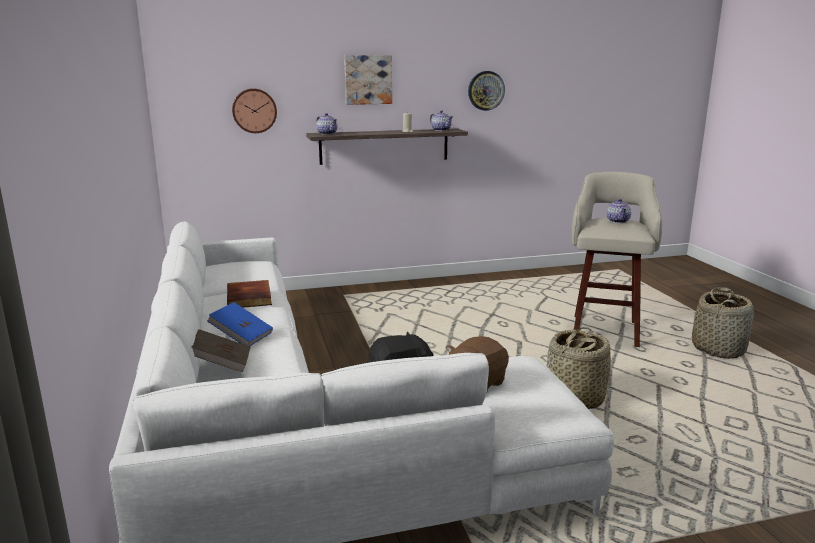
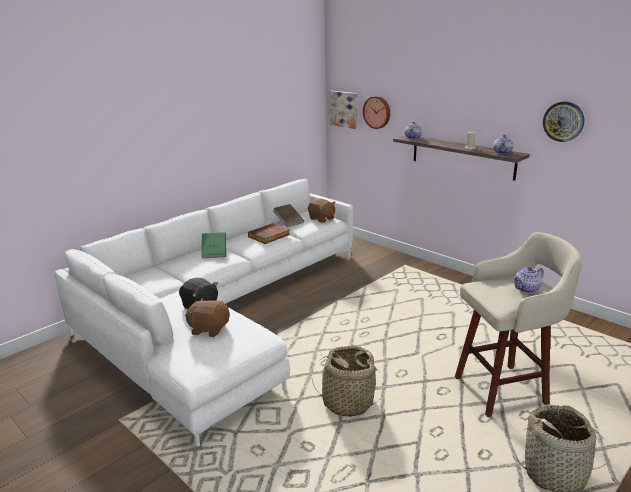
camera: 60 degrees right, 5 degrees up
brown book [192,329,251,372] -> brown book moved to [273,204,304,227]
blue book [207,302,273,346] -> green book [201,232,226,258]
picture [344,55,392,105] -> picture moved to [330,91,358,129]
none -> brown plush toy [308,198,336,223]

